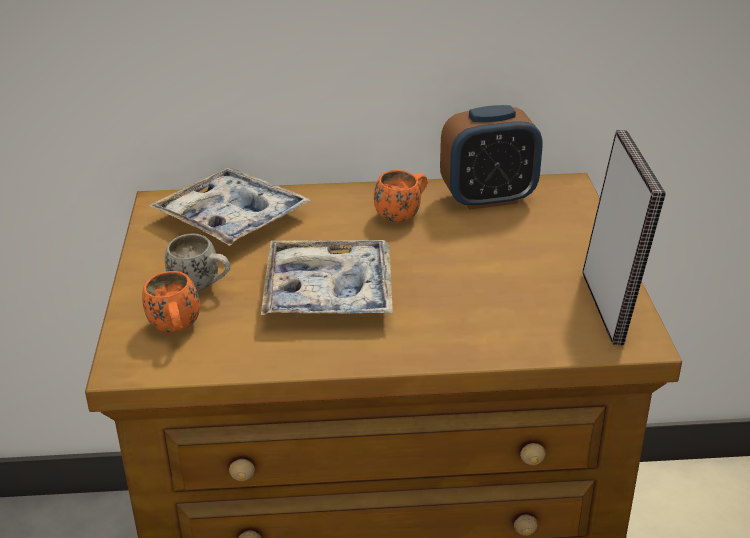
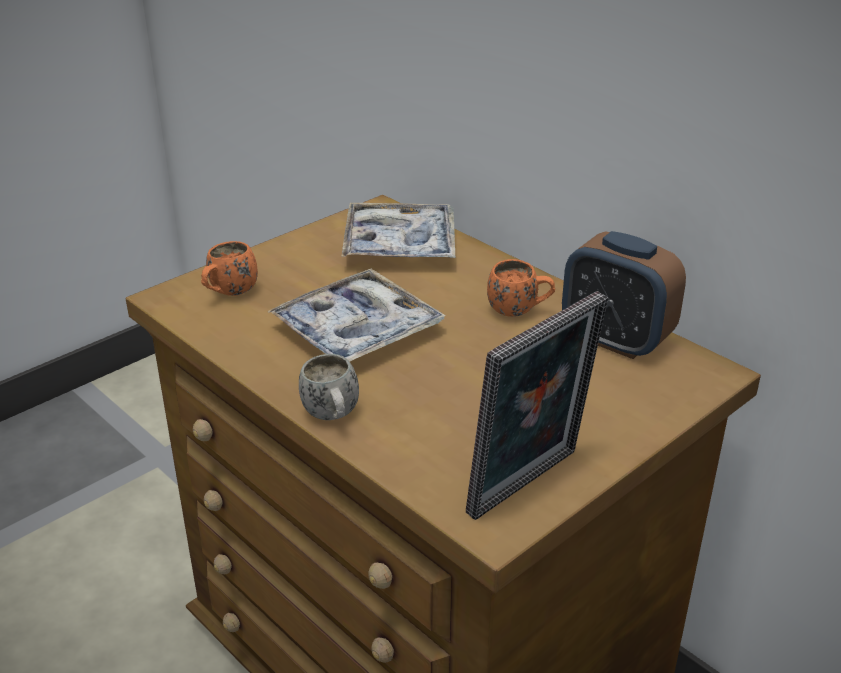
camera: 50 degrees right, 0 degrees up
white mug [165,233,230,292] -> white mug moved to [299,354,359,420]

